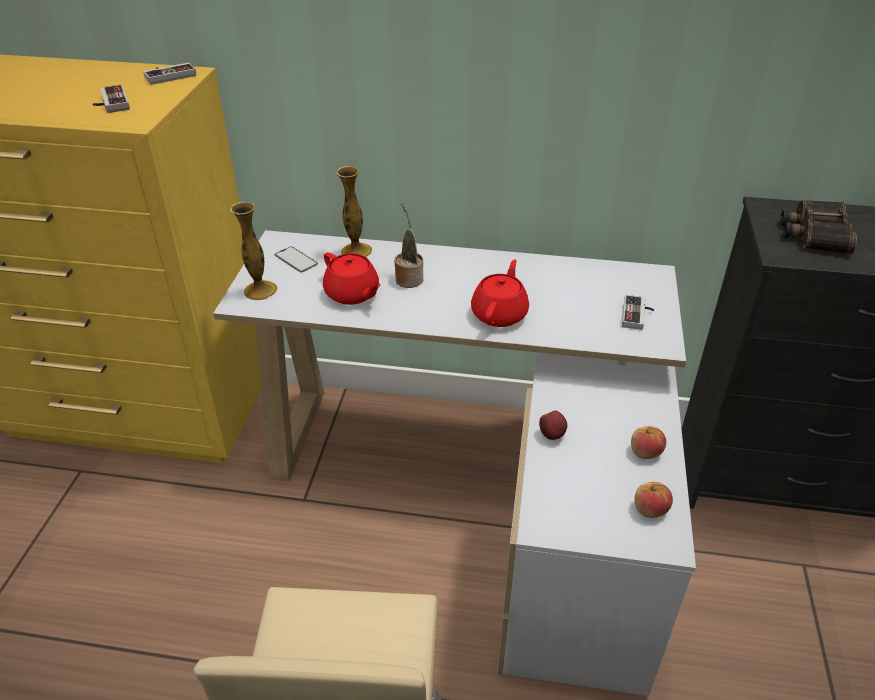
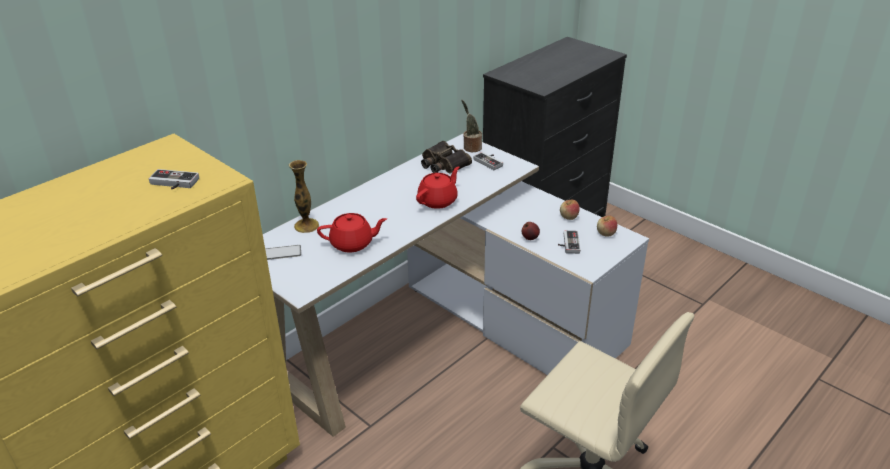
camera: 55 degrees left, 5 degrees down
game controller [143,63,196,85] -> game controller moved to [558,231,580,254]
vase [230,202,278,300] -> none
potted plant [394,203,423,288] -> potted plant moved to [461,100,482,152]
red teapot [471,260,529,327] -> red teapot turned 75 degrees clockwise [416,166,459,209]
binoculars [780,200,857,254] -> binoculars moved to [421,141,472,173]

